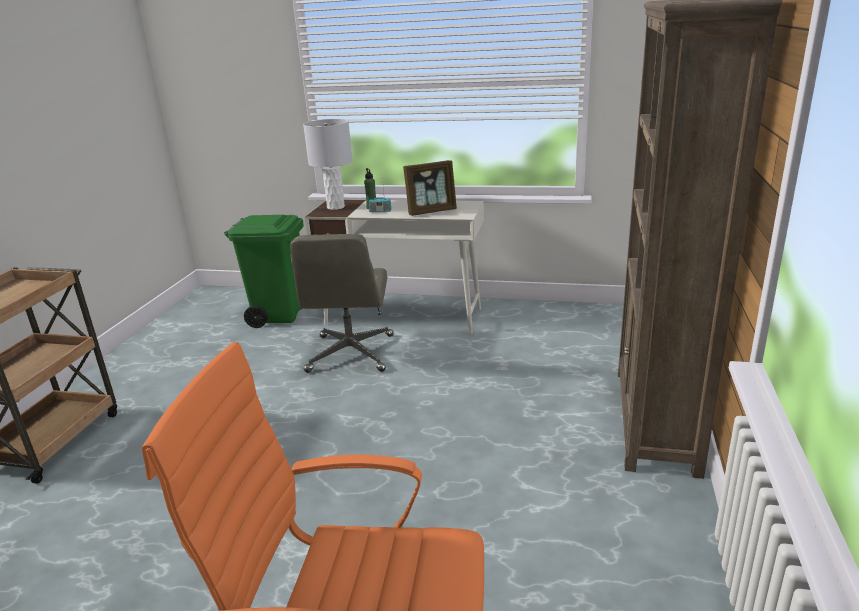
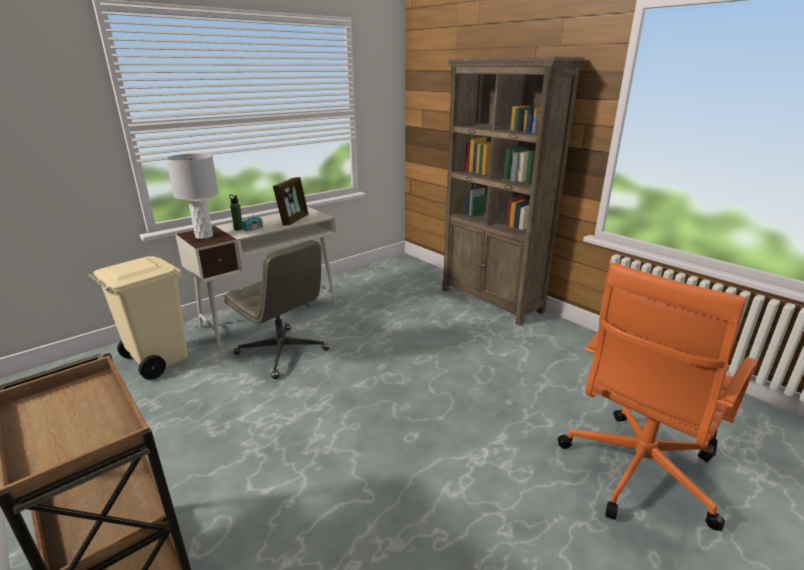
camera: 55 degrees left, 0 degrees up
green trash can [224,215,304,328] -> beige trash can [88,256,188,380]

